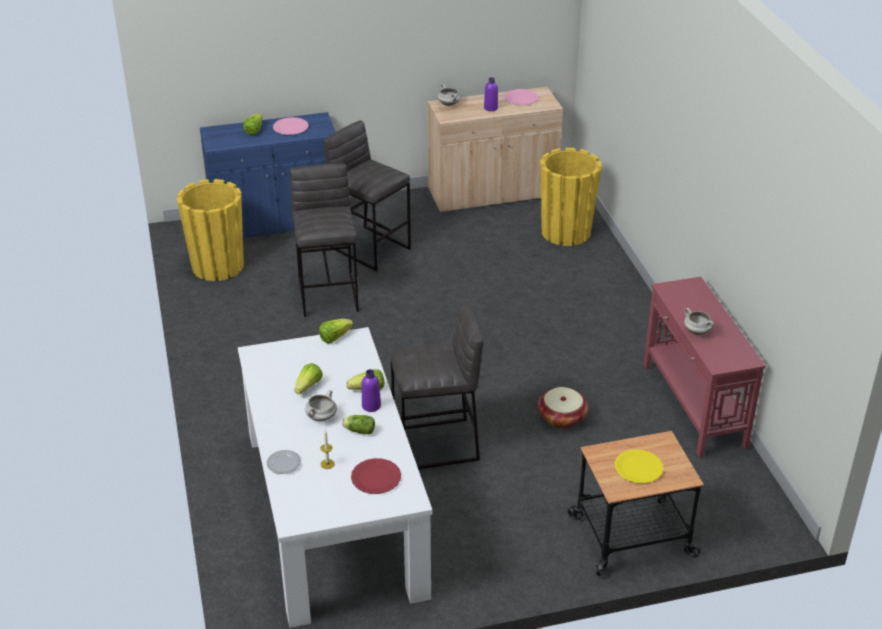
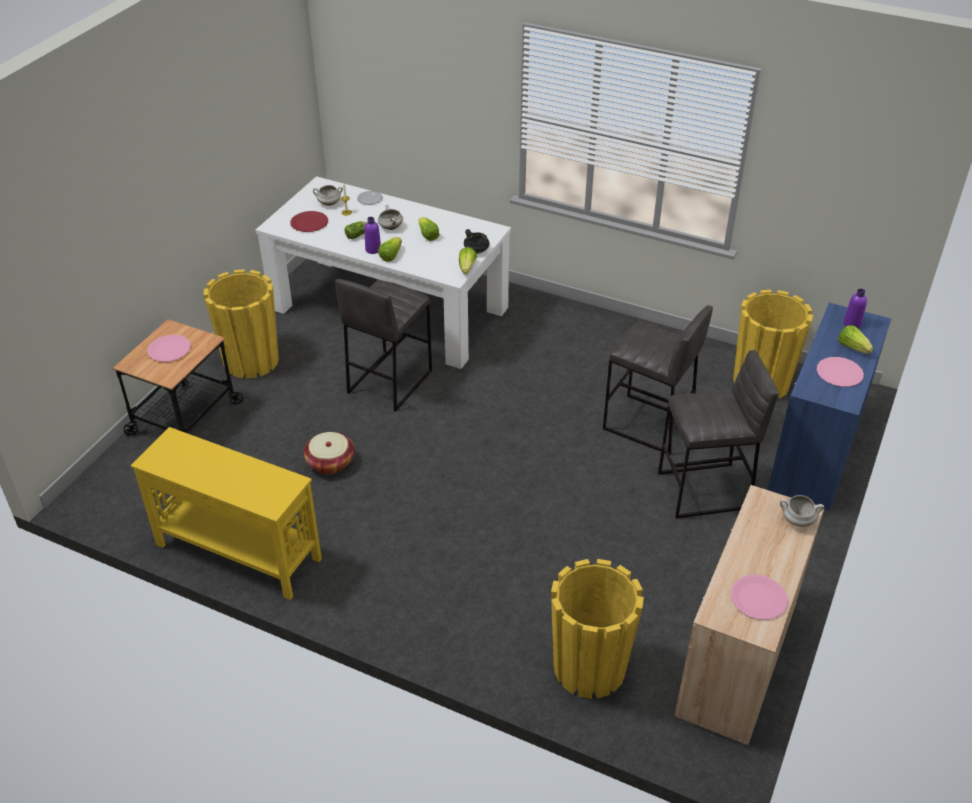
camera: 130 degrees right, 5 degrees up
purple bottle [484,77,498,111] -> purple bottle moved to [844,289,867,328]
yellow plate [615,449,664,483] -> pink plate [147,335,191,362]
red console table [643,277,766,458] -> yellow console table [131,427,322,600]
white cooking pot [684,308,714,335] -> white cooking pot moved to [313,185,343,206]
none -> yellow planter [203,269,278,379]
none -> black cooking pot [464,229,490,254]

